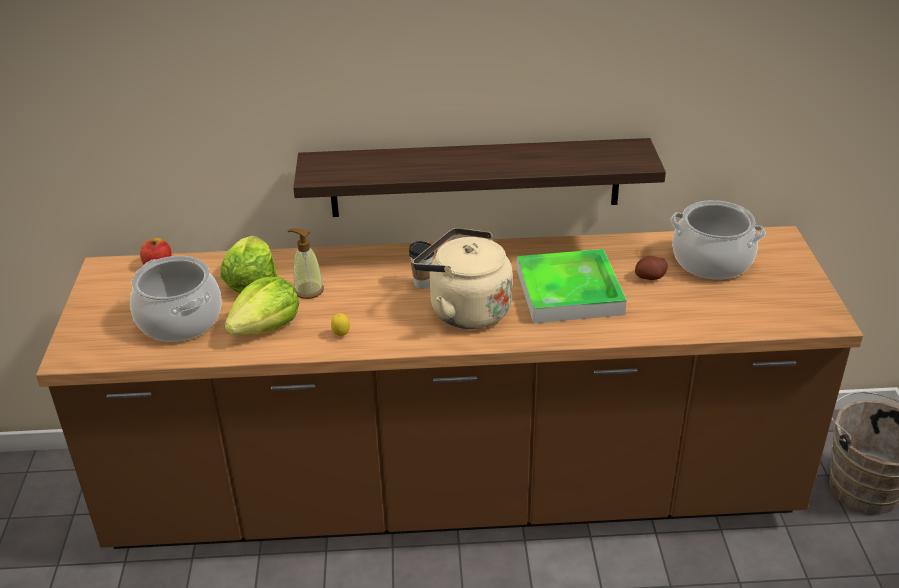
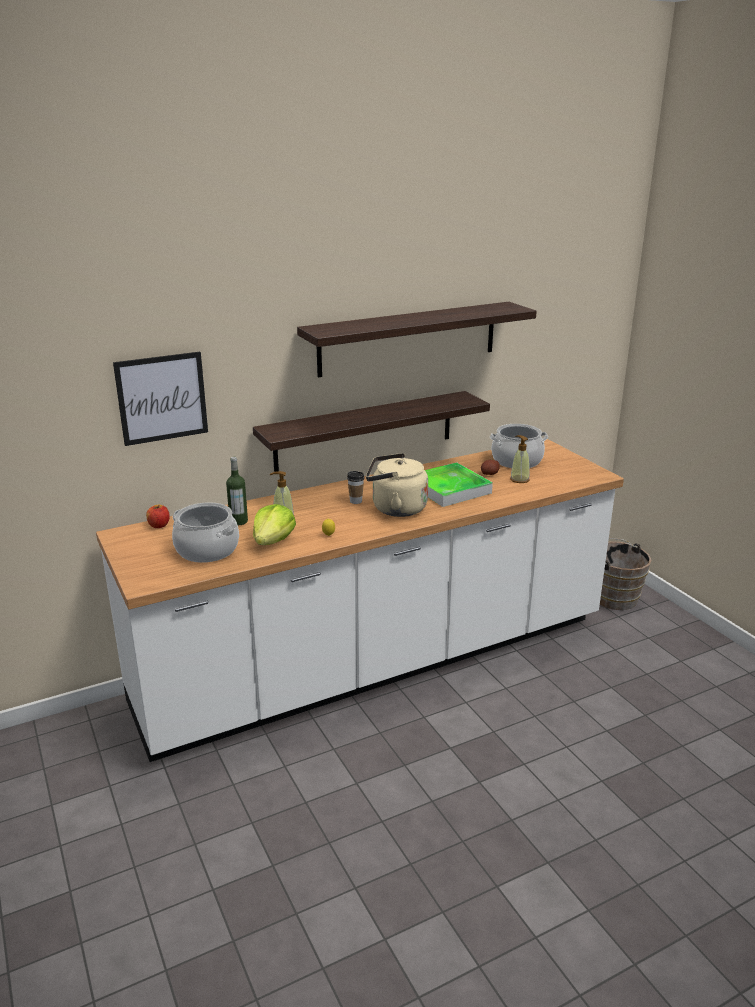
camera: 25 degrees left, 10 degrees down
brown counter [36,226,863,549] -> white counter [96,439,624,762]
lettuce [221,235,277,293] -> bottle [226,457,248,525]
none -> picture [113,352,208,446]
none -> shelf [297,302,537,378]
none -> soap dispenser [510,435,530,483]

